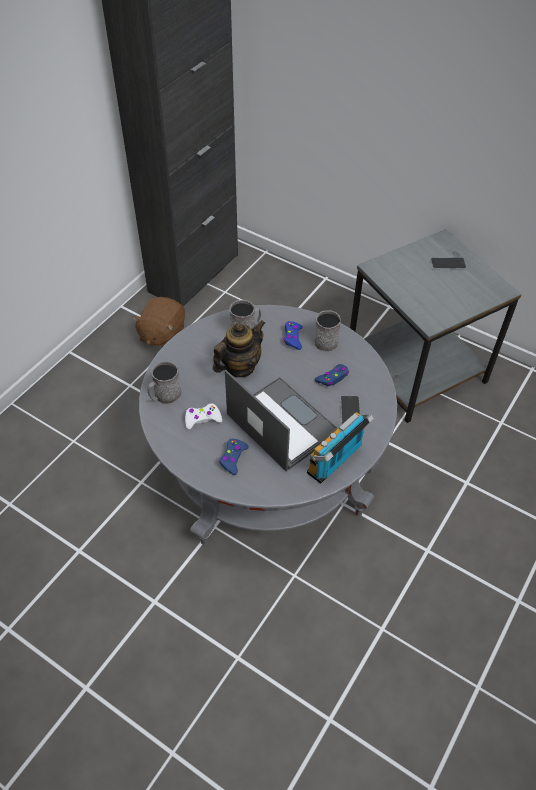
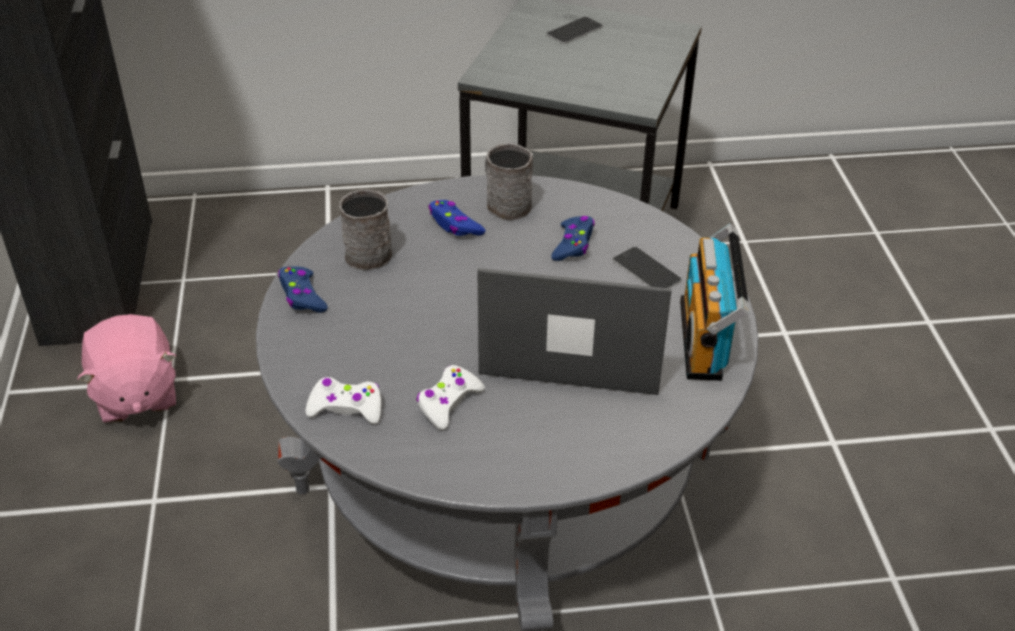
camera: 40 degrees left, 10 degrees down
brown plush toy [132,297,185,347] -> pink plush toy [77,314,176,423]
grey mug [147,361,181,404] -> white game controller [306,377,381,424]
teapot [213,320,265,377] -> none
blue game controller [219,438,249,475] -> blue game controller moved to [278,266,327,313]

